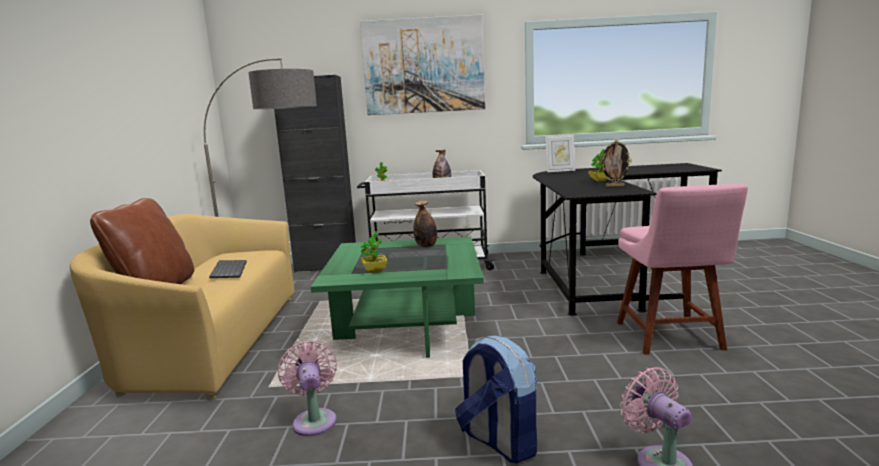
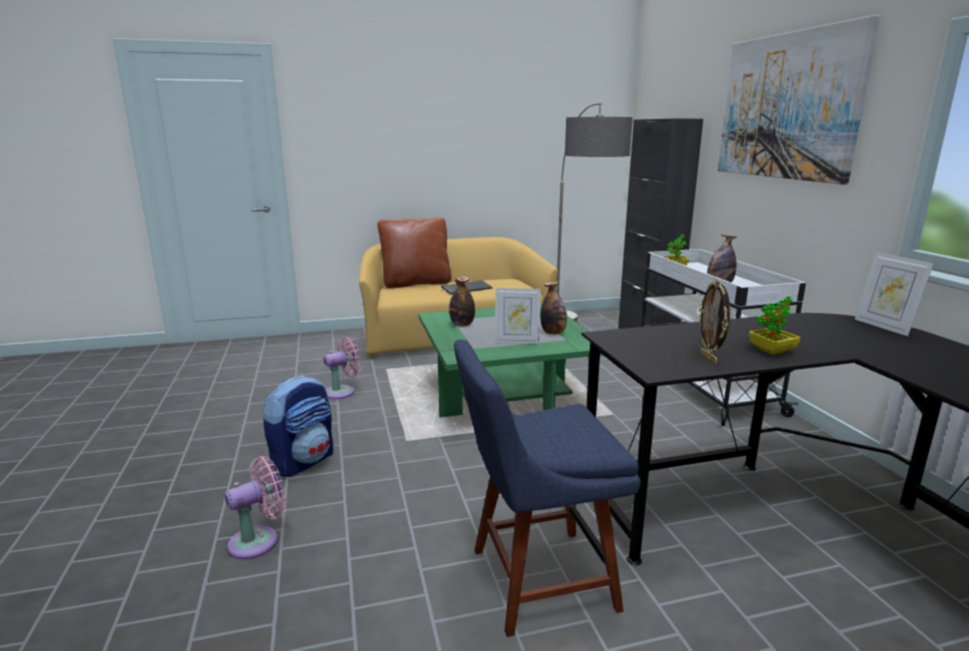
camera: 75 degrees right, 5 degrees up
potted plant [361,231,388,273] -> bottle [449,276,475,327]
pink chair [617,184,748,355] -> blue chair [454,340,641,637]
none -> picture frame [495,288,541,344]

